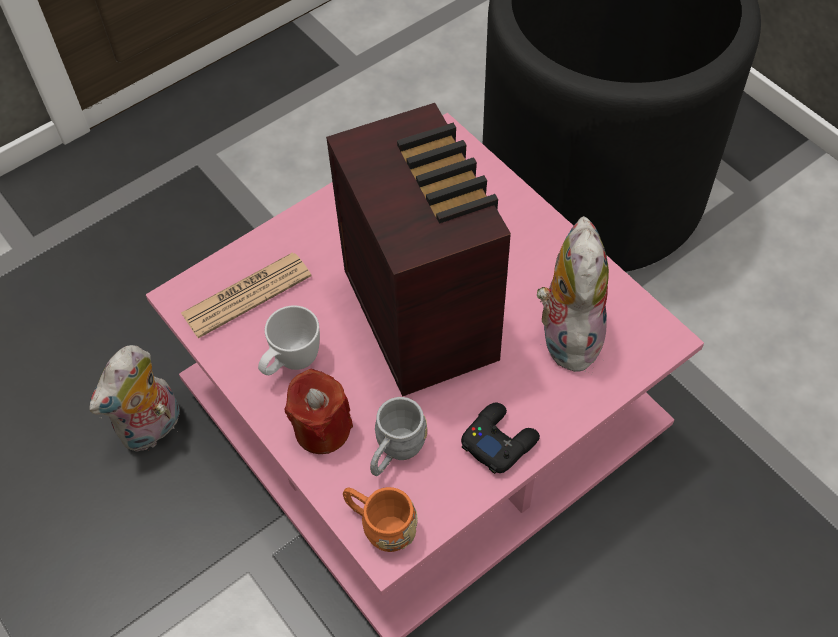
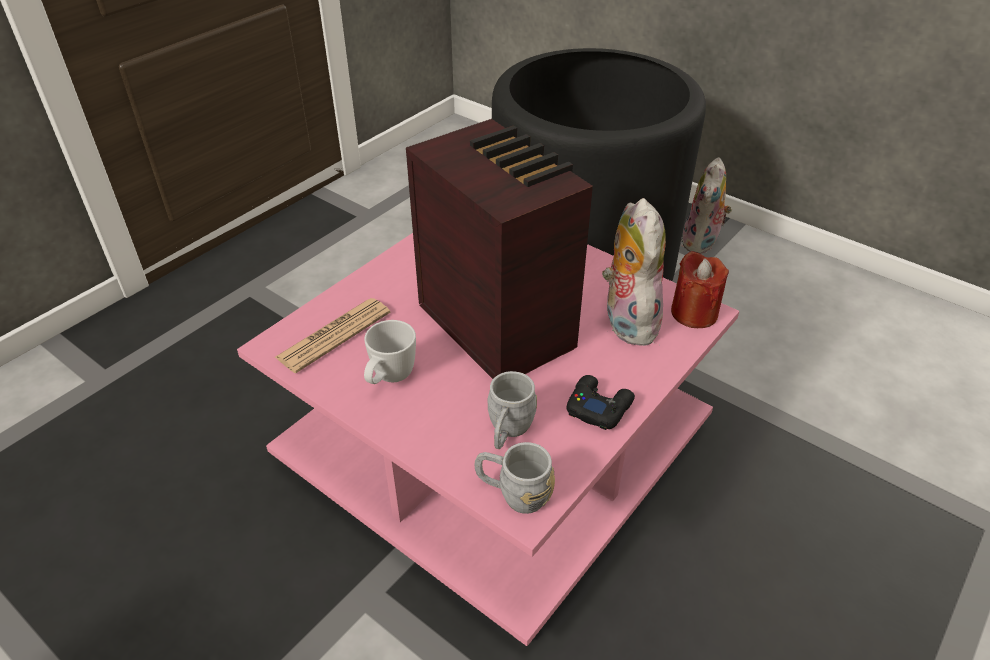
camera: 15 degrees left, 15 degrees down
plush toy [89,345,180,452] -> plush toy moved to [681,157,732,254]
red candle [284,368,353,454] -> red candle moved to [671,251,729,328]
orange mug [343,487,418,552] -> grey mug [475,442,555,514]

